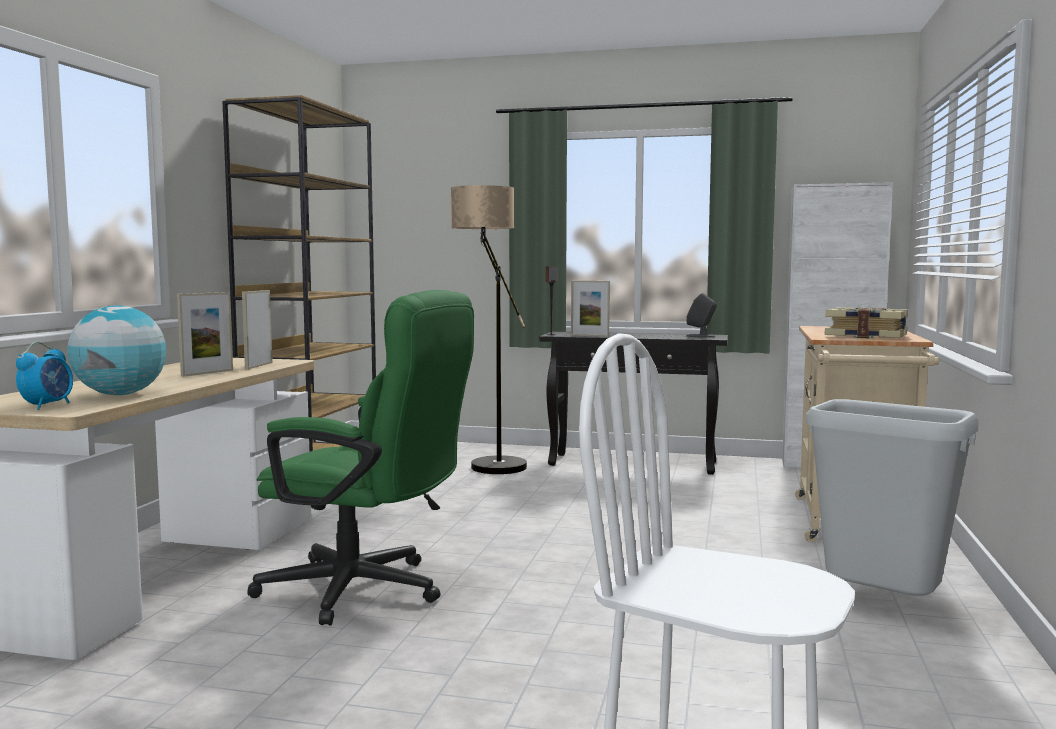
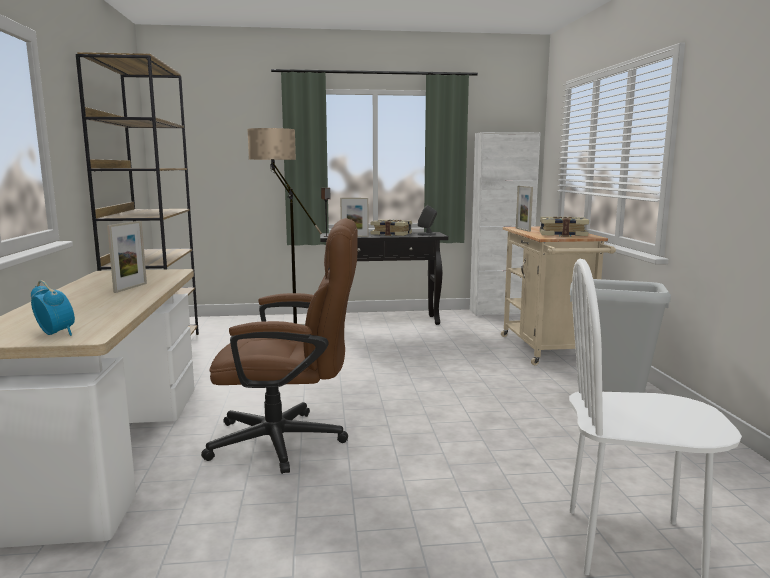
camera: 20 degrees left, 5 degrees up
alarm clock [16,342,73,410] -> alarm clock turned 45 degrees counterclockwise [31,280,75,336]
globe [67,305,166,395] -> none
picture frame [242,290,272,369] -> picture frame moved to [516,186,533,232]
green office chair [247,290,474,625] -> brown office chair [201,218,358,474]
none -> book [371,219,412,236]

